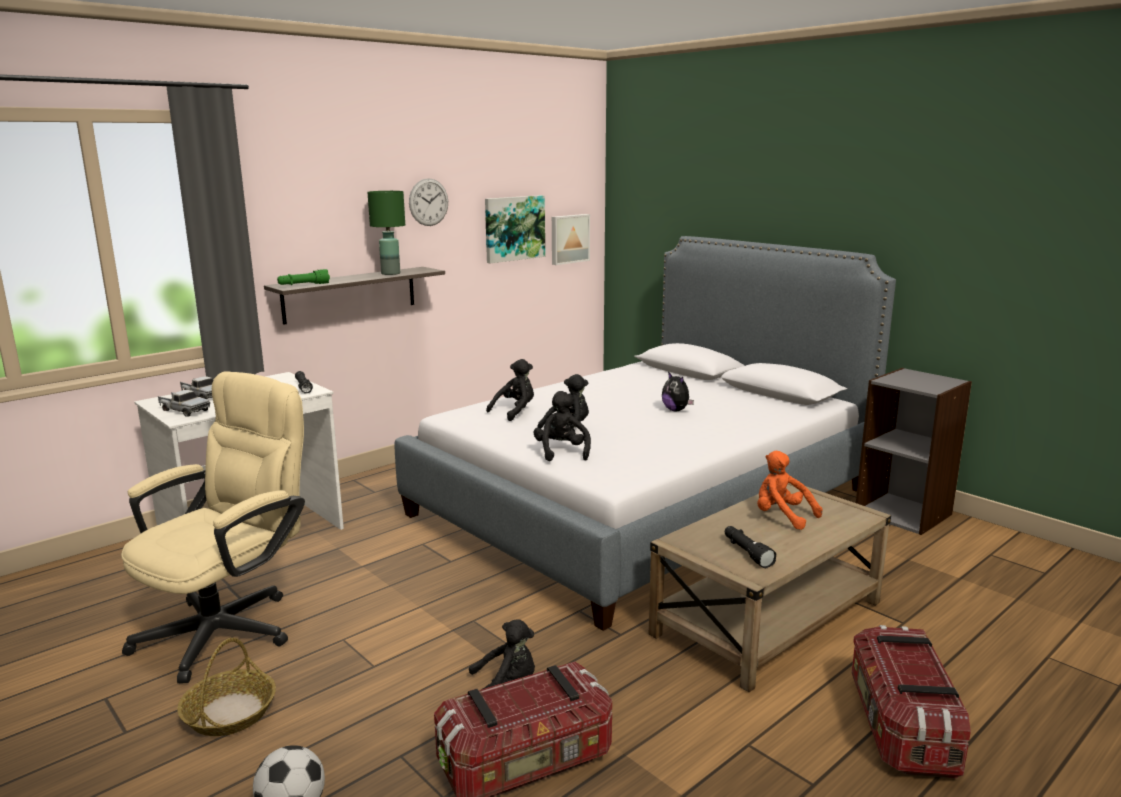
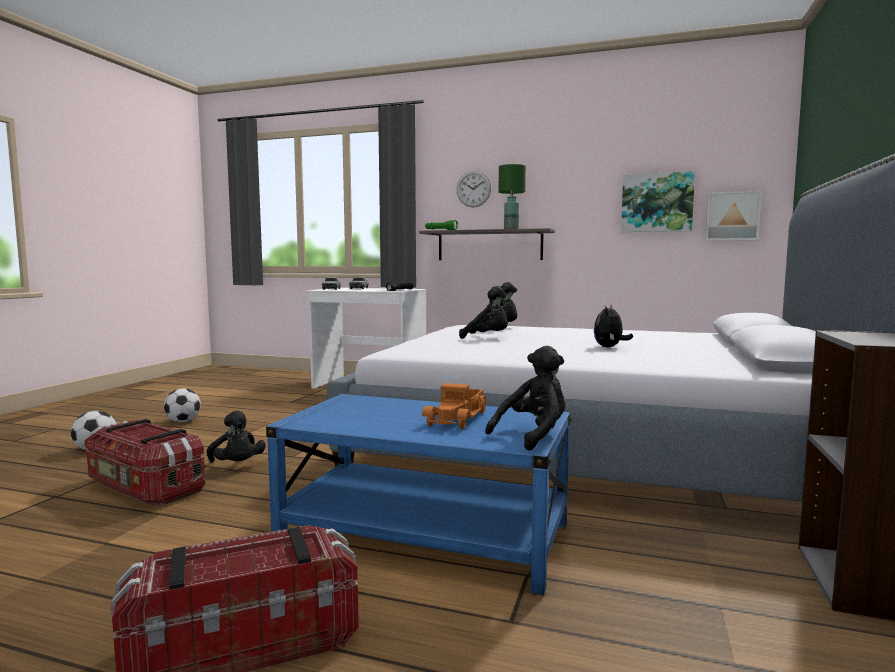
camera: 60 degrees right, 10 degrees down
beige office chair [121,371,305,683] -> none
basket [177,638,276,736] -> football [164,388,201,422]
wall clock [409,178,448,226] -> wall clock moved to [457,171,491,207]
black plush toy [533,391,591,461] -> black plush toy moved to [485,346,565,451]
beige coffee table [649,483,891,692] -> blue coffee table [266,394,571,595]
black flashlight [725,526,776,568] -> none
orange plush toy [757,451,823,530] -> toy truck [422,383,487,429]

